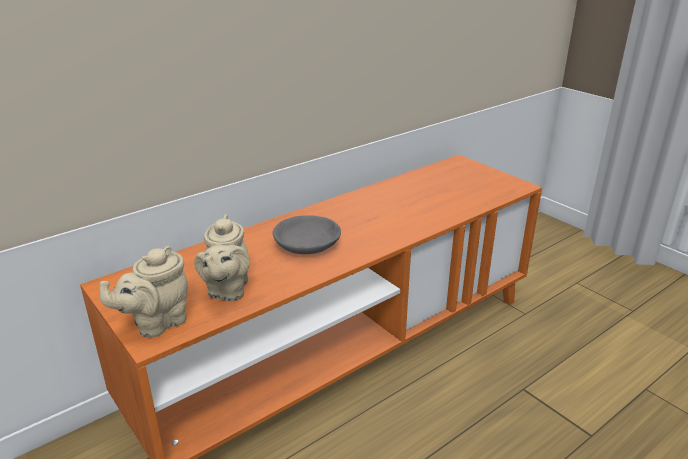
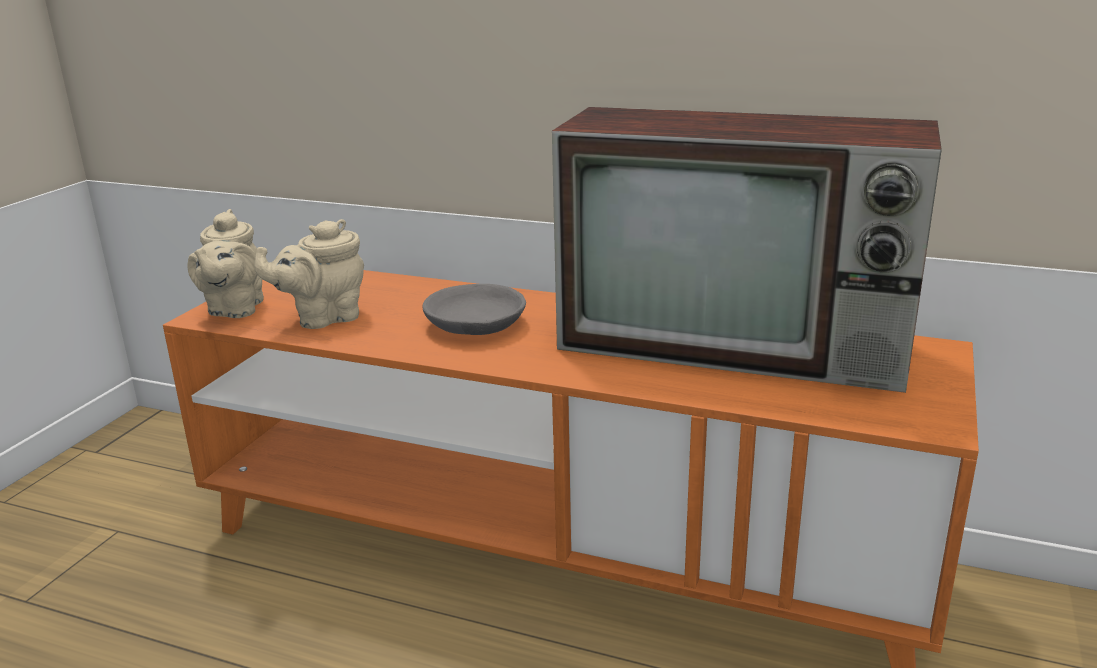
camera: 60 degrees right, 5 degrees down
beige teapot [100,246,188,338] -> beige teapot turned 105 degrees counterclockwise [187,209,264,318]
none -> television [552,107,942,393]

